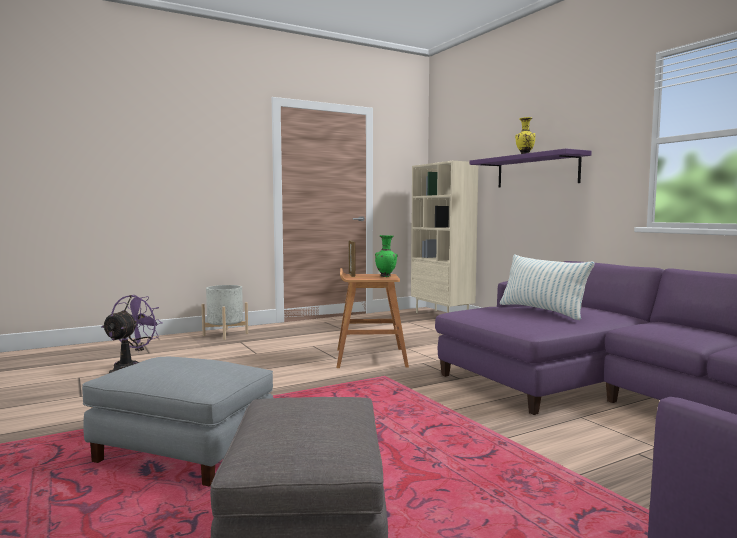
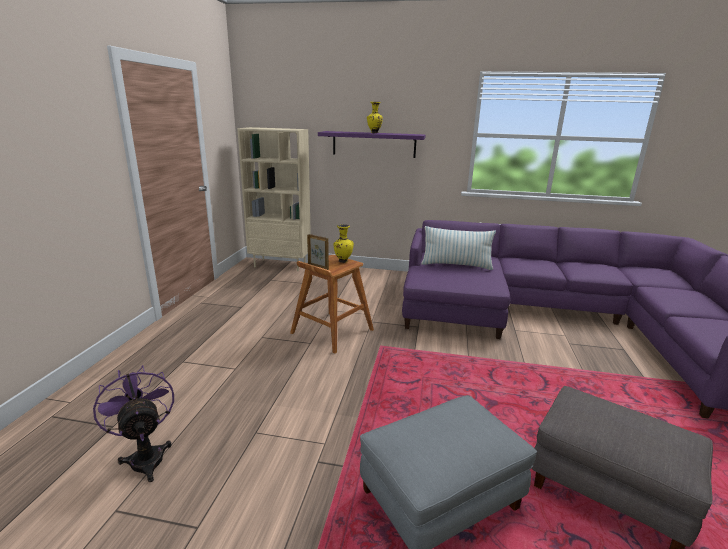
camera: 50 degrees left, 15 degrees up
grey planter [202,285,248,340] -> none
green vase [375,235,397,277] -> yellow vase [333,224,354,263]

